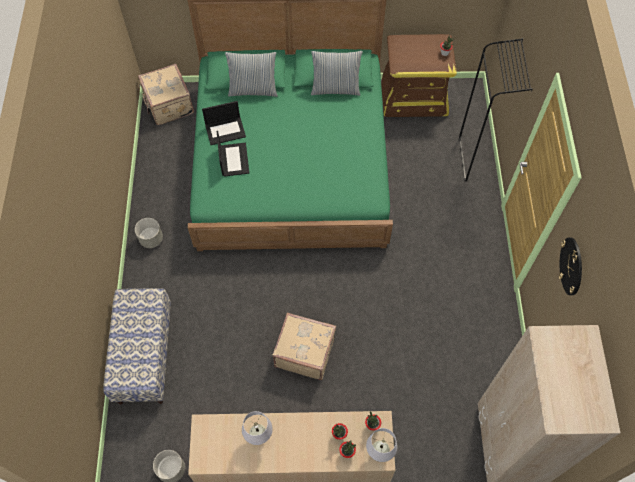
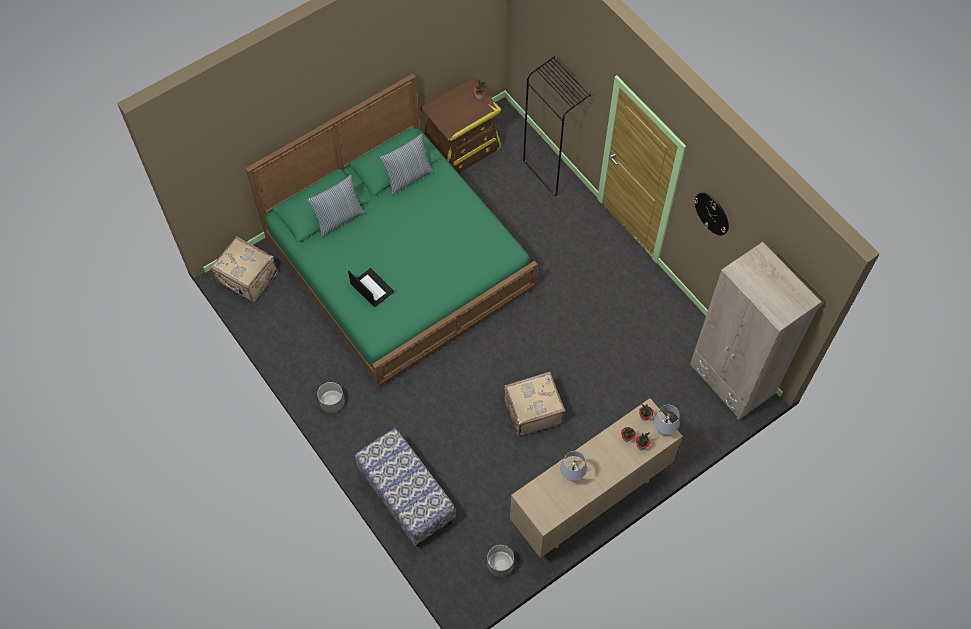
camera: 35 degrees left, 0 degrees up
laptop [202,101,246,145] -> none

